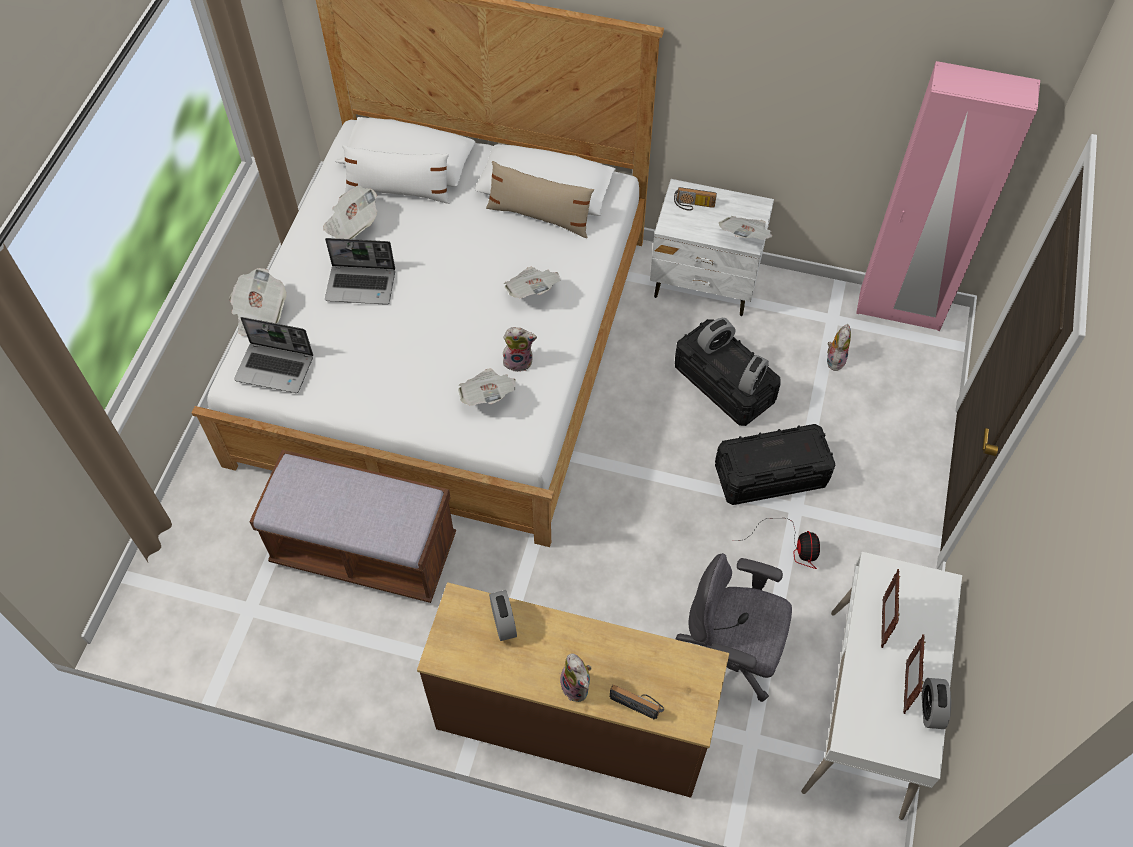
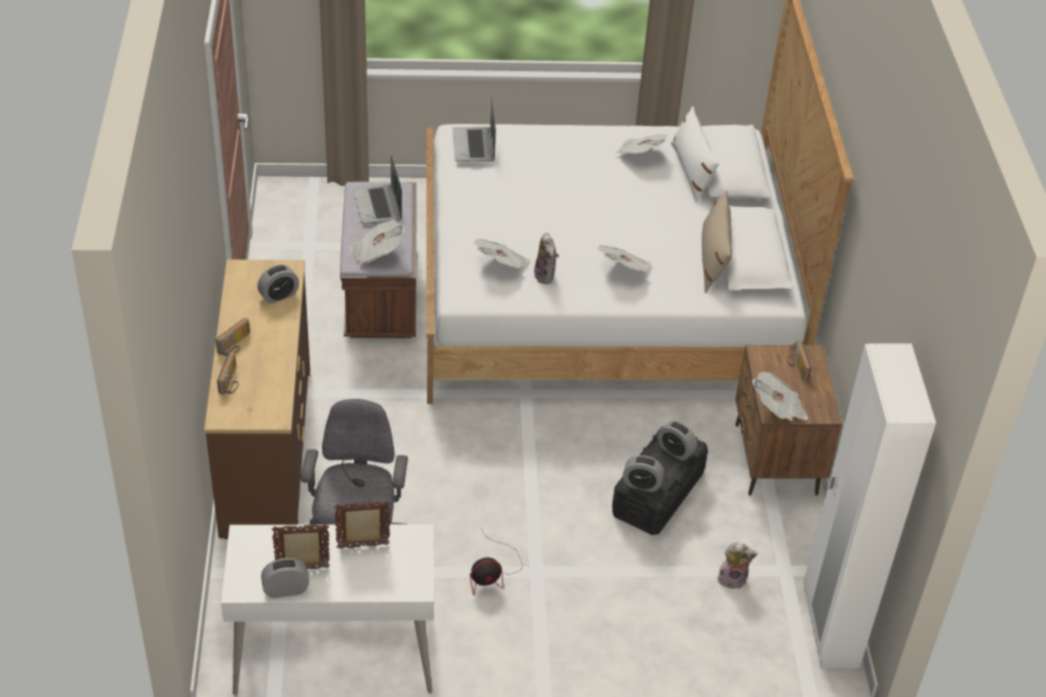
camera: 70 degrees right, 15 degrees down
newspaper [230,268,287,336] -> newspaper moved to [349,220,405,264]
laptop [325,238,395,305] -> laptop moved to [353,155,402,224]
plush toy [560,654,591,702] -> radio [216,318,250,356]
white nightstand [650,179,774,316] -> brown nightstand [735,345,842,496]
black storage box [715,424,835,505] -> none
pink wardrobe [856,61,1040,331] -> white wardrobe [803,343,936,668]

